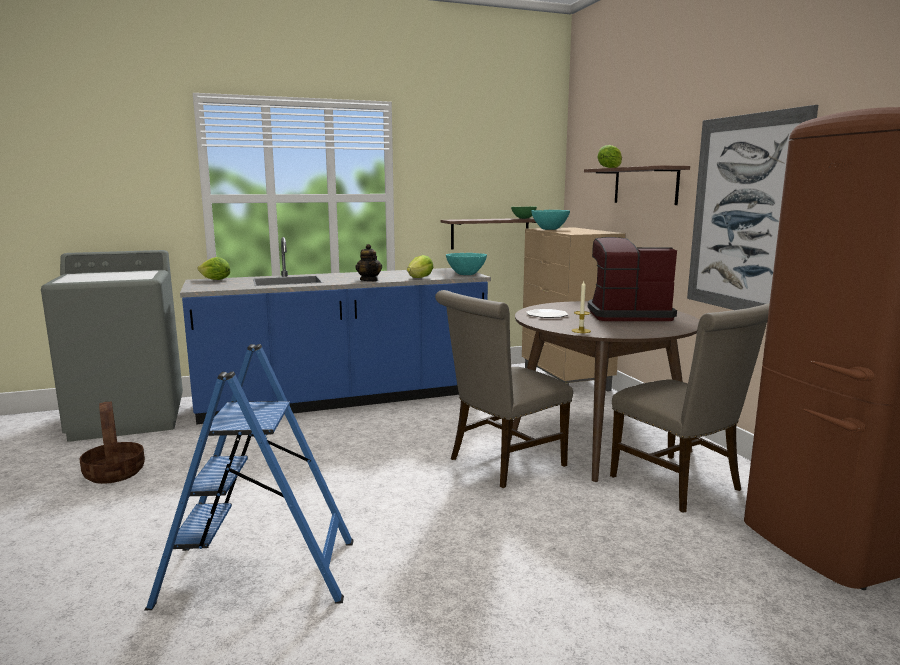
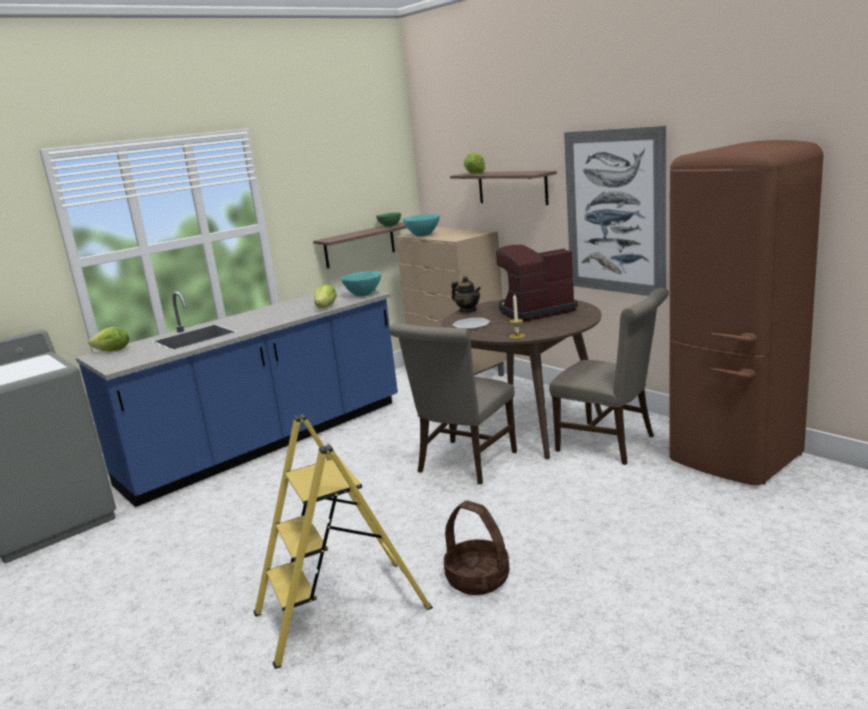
camera: 20 degrees left, 5 degrees up
basket [79,402,145,484] -> basket moved to [444,501,510,595]
blue step ladder [144,344,354,611] -> yellow step ladder [254,414,433,669]
teapot [356,244,382,281] -> teapot moved to [451,276,481,313]

